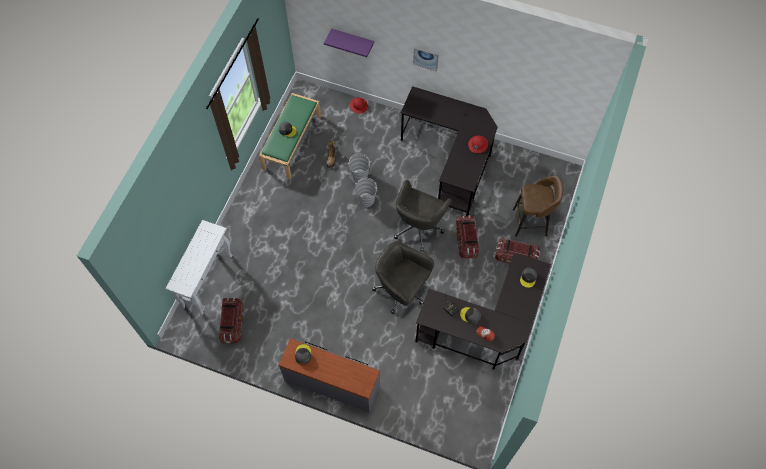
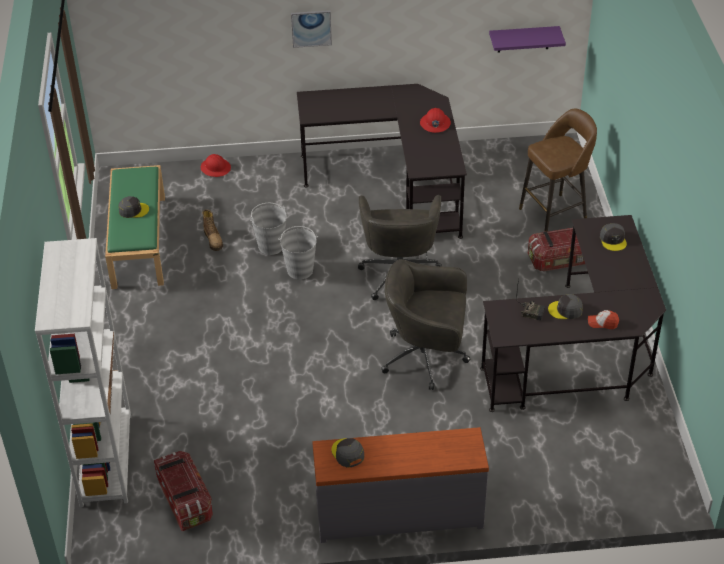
camera: 25 degrees left, 20 degrees down
white console table [166,220,233,315] -> white bookcase [35,238,131,507]
purple shelf [324,28,374,57] -> purple shelf moved to [489,26,566,53]
storage box [456,215,479,258] -> none

